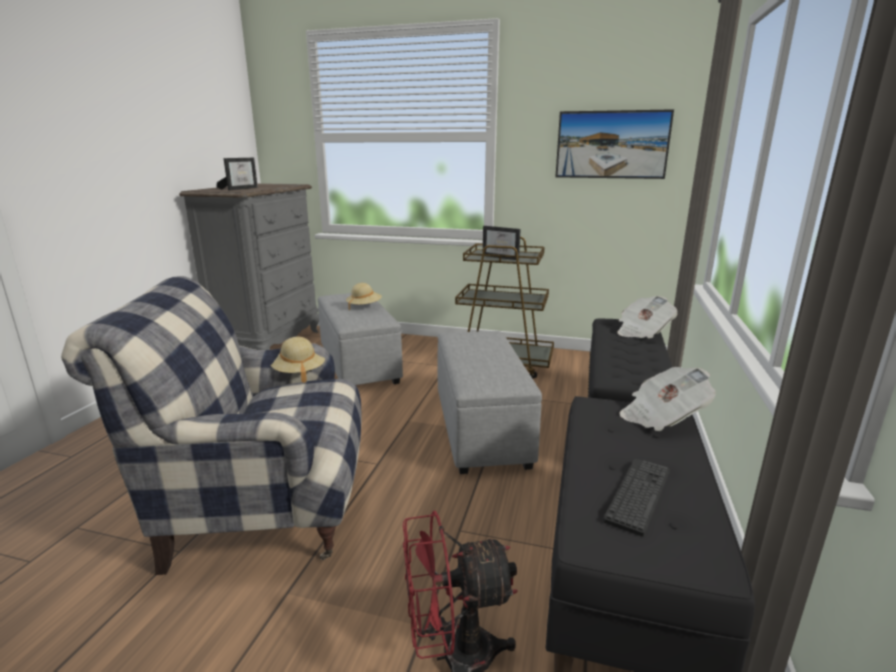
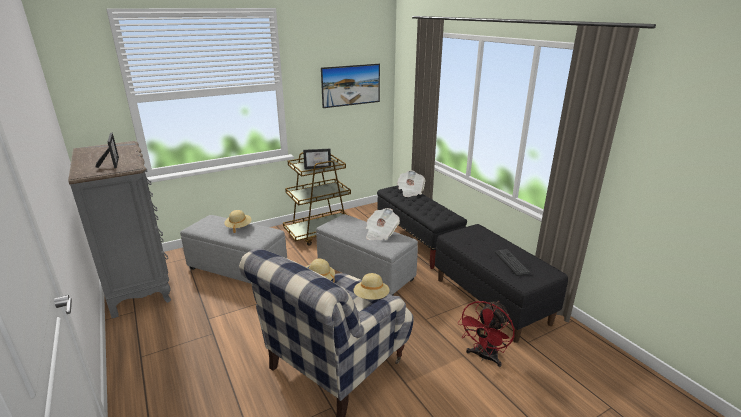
camera: 45 degrees left, 5 degrees up
newspaper [619,367,716,431] -> newspaper moved to [366,208,400,240]
none -> beige hat [354,273,390,300]

